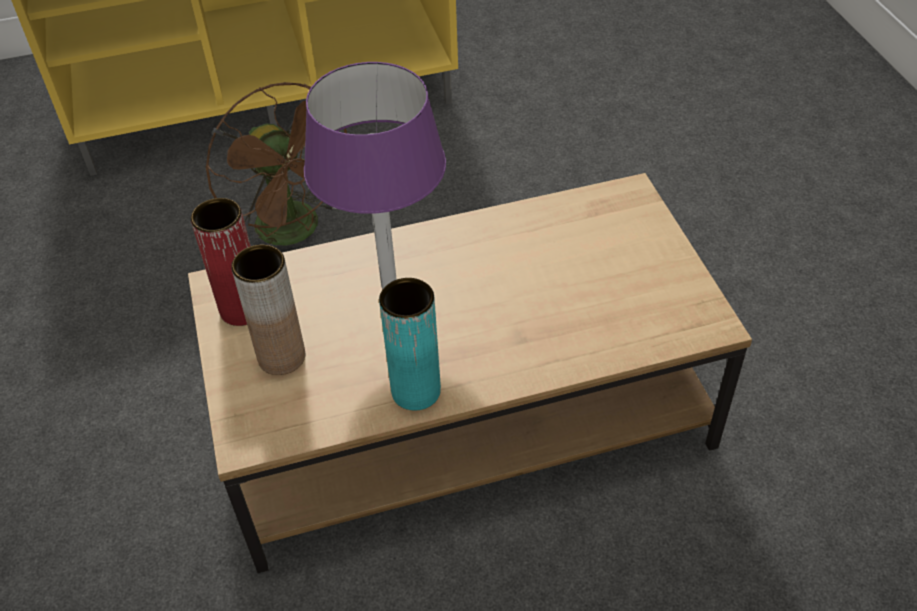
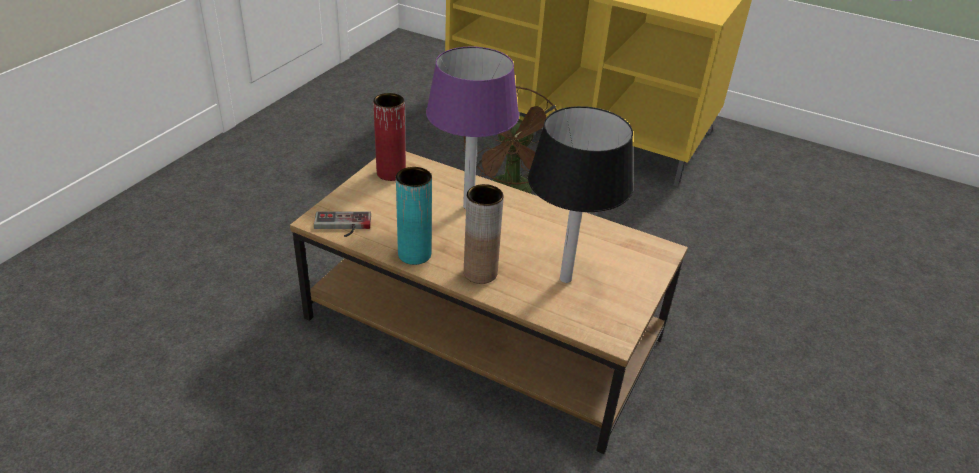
camera: 40 degrees right, 10 degrees down
brown vase [231,245,305,375] -> brown vase moved to [464,184,504,284]
none -> game controller [314,211,371,237]
none -> black table lamp [528,106,633,283]

